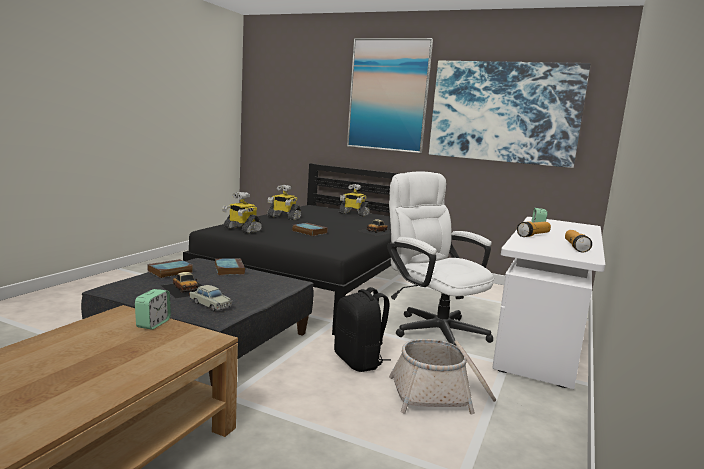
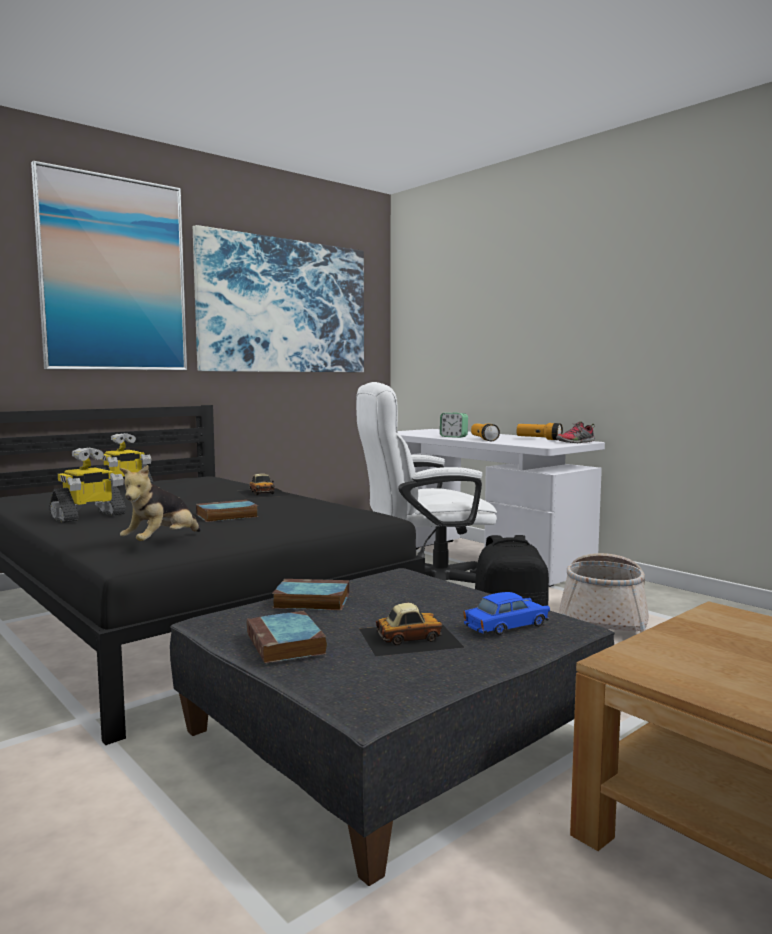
camera: 65 degrees left, 5 degrees down
alarm clock [135,289,171,330] -> none
beige toy car [189,285,233,311] -> blue toy car [463,592,550,635]
toy robot [222,192,262,234] -> plush toy [120,465,201,541]
none -> shoe [556,421,595,443]

